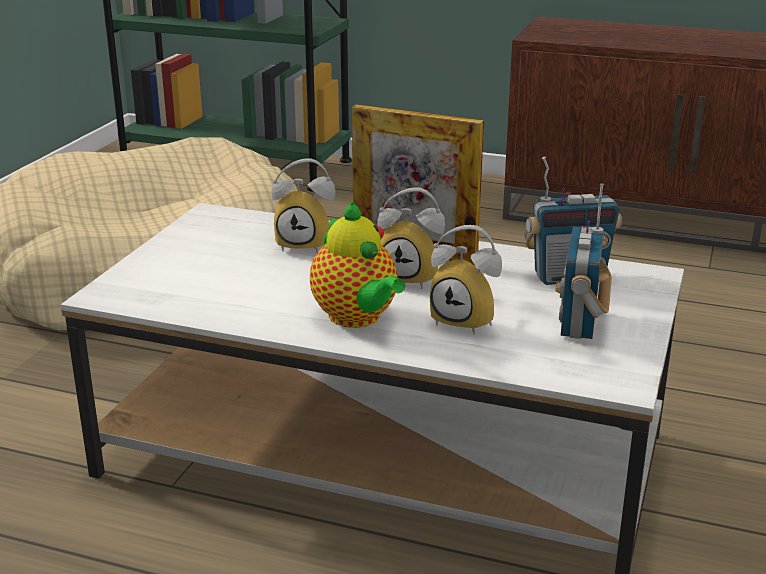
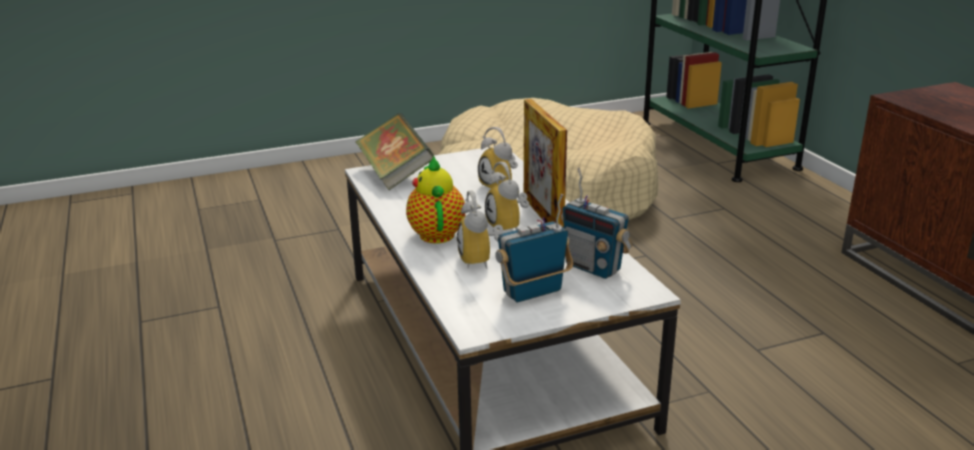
camera: 50 degrees right, 0 degrees up
teapot [310,201,406,328] -> teapot turned 150 degrees clockwise [406,156,465,244]
none -> book [356,113,434,190]

